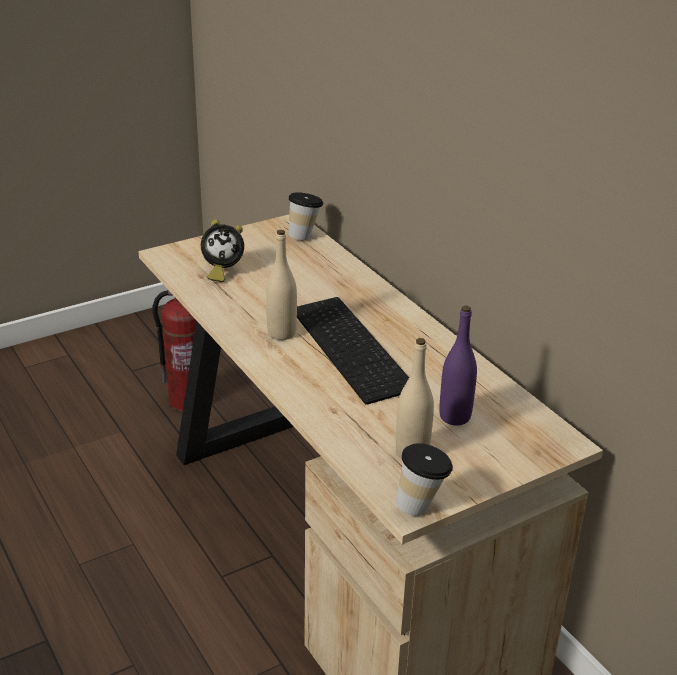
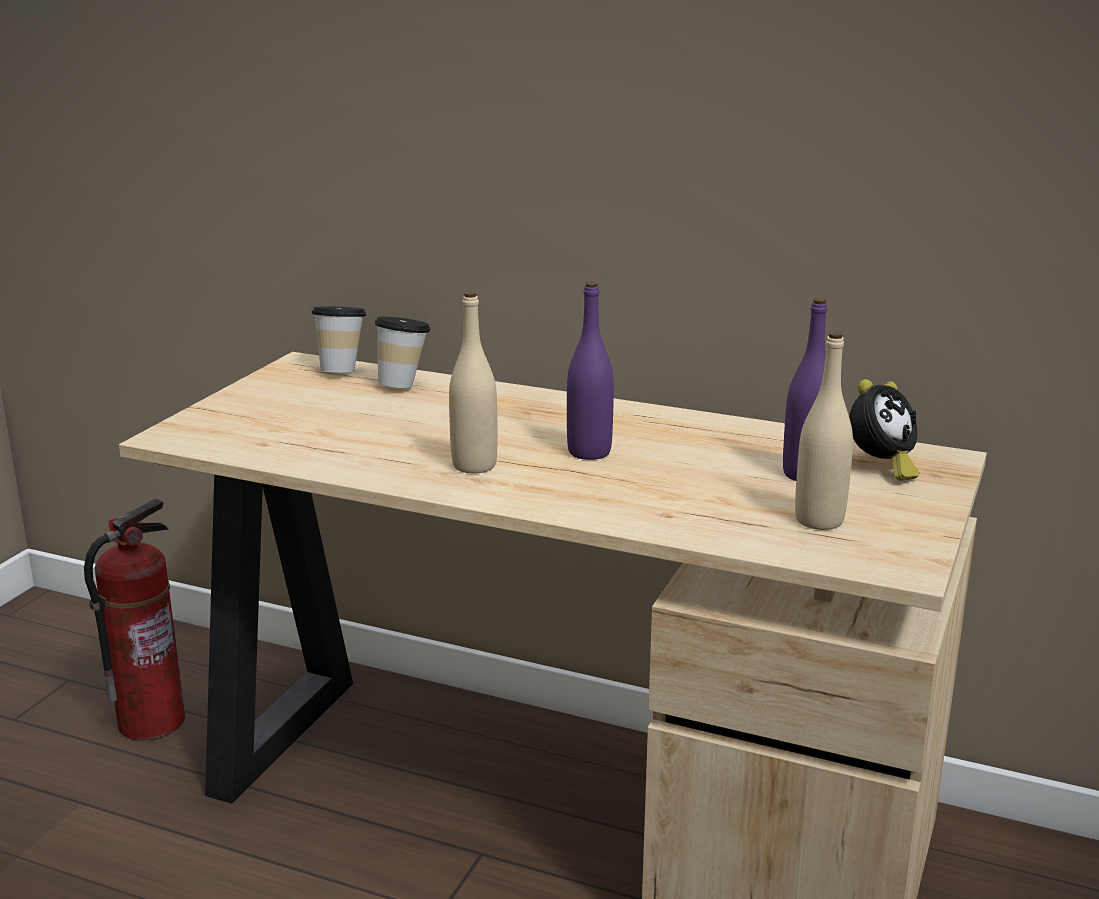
camera: 35 degrees left, 10 degrees down
alarm clock [201,219,244,282] -> alarm clock moved to [849,379,920,480]
keyboard [297,297,409,405] -> purple bottle [567,281,614,460]
cup [396,443,453,516] -> cup moved to [375,317,431,388]

